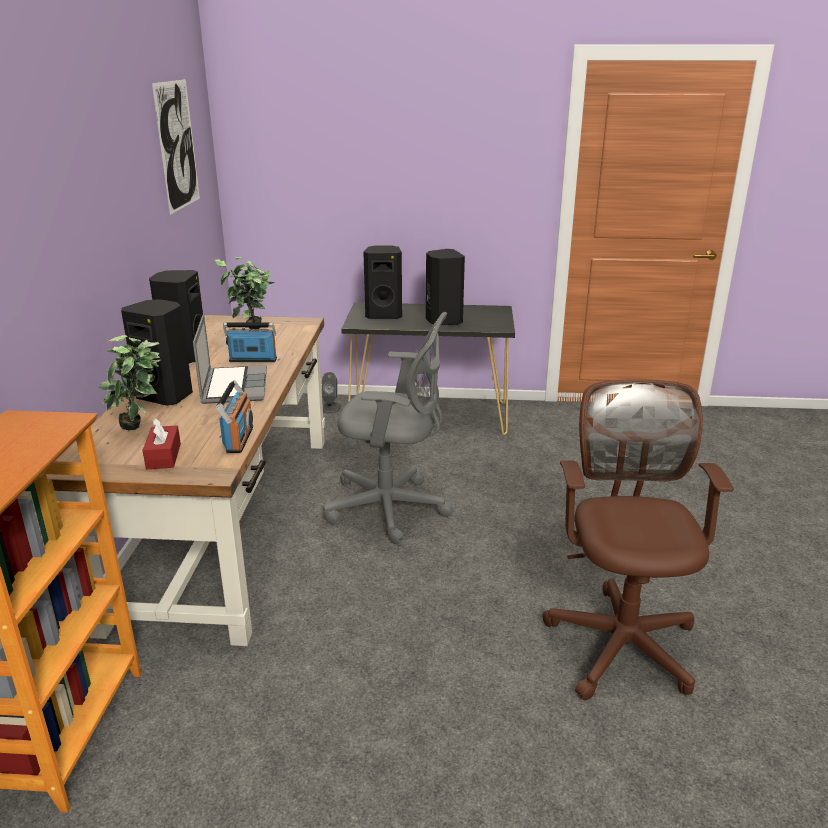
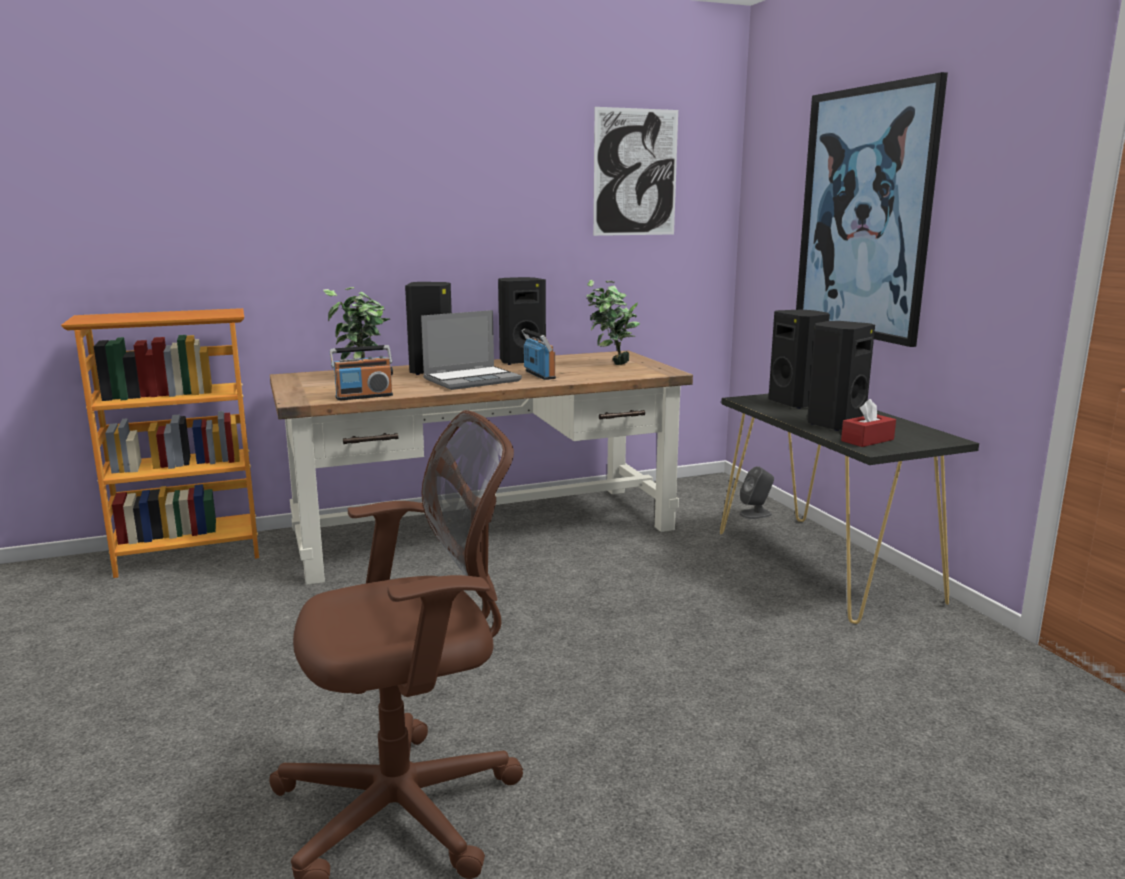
camera: 65 degrees right, 10 degrees down
red tissue box [143,418,181,469] -> red tissue box moved to [841,399,896,447]
grey office chair [323,312,453,544] -> none
none -> picture [796,72,948,347]

